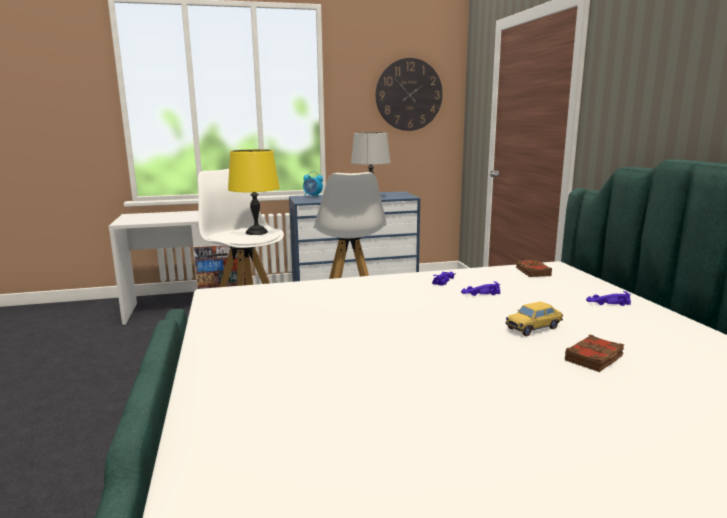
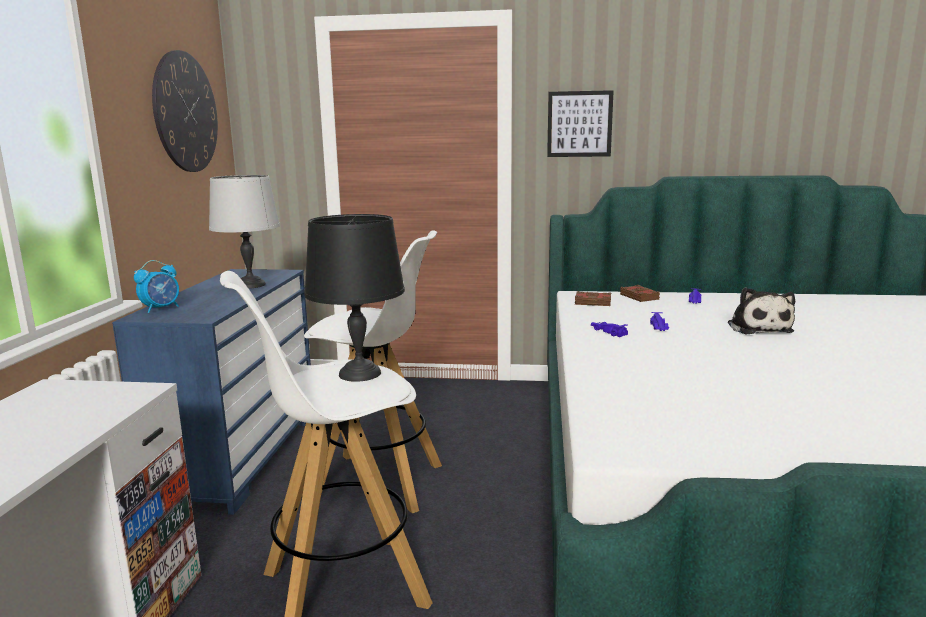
camera: 70 degrees left, 0 degrees up
yellow table lamp [228,149,280,235] -> black table lamp [304,214,405,382]
toy car [506,302,563,336] -> plush toy [728,287,795,334]
brown book [565,334,624,372] -> brown book moved to [620,285,660,302]
none -> picture [547,90,614,157]

